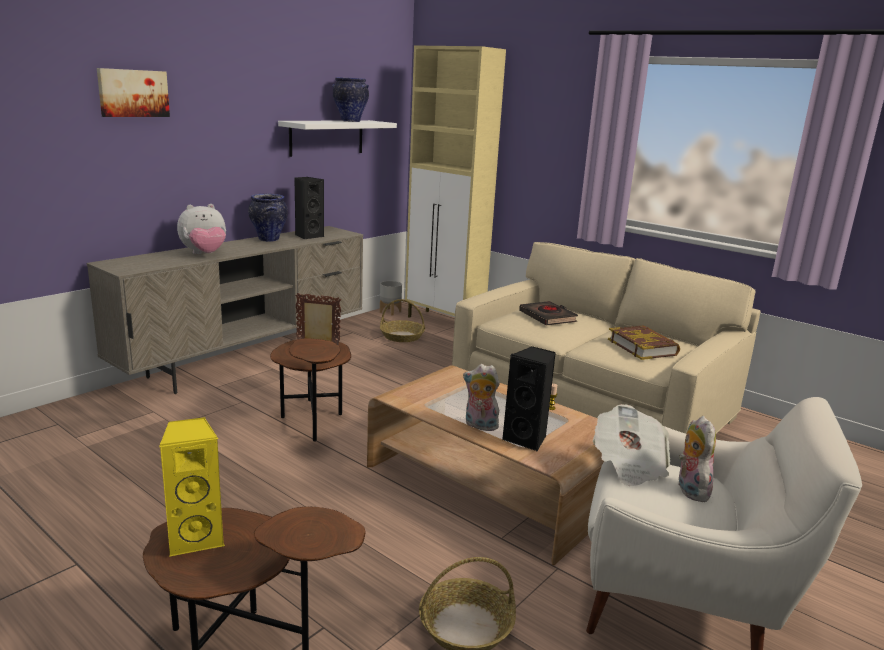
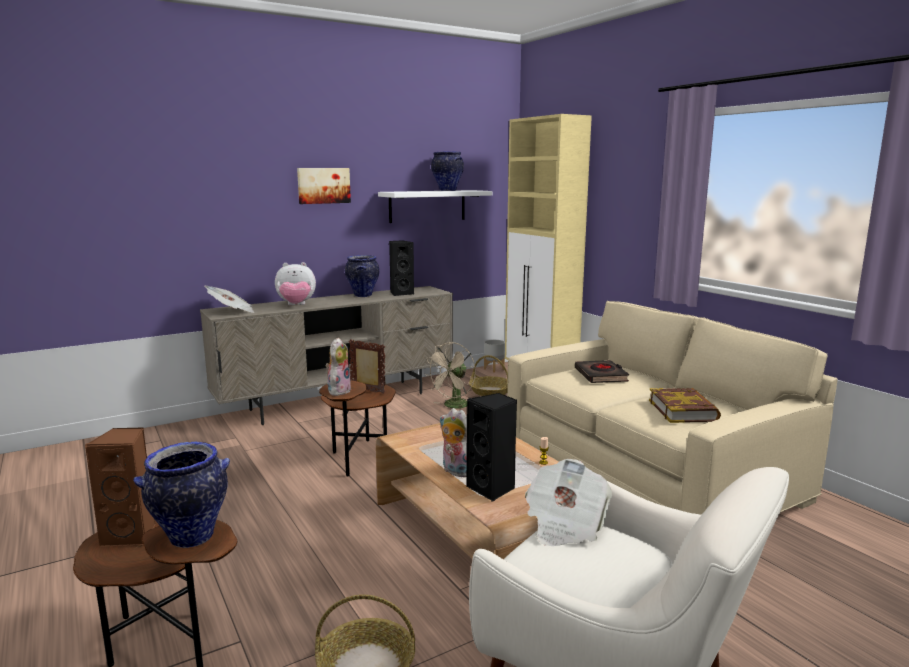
camera: 20 degrees right, 5 degrees down
picture [97,68,170,117] -> picture moved to [297,168,351,204]
yellow speaker [159,417,225,557] -> brown speaker [84,428,156,547]
plush toy [678,416,716,502] -> plush toy moved to [325,338,352,396]
none -> vase [133,442,230,548]
none -> newspaper [205,286,254,313]
none -> beige fan [425,342,476,409]

